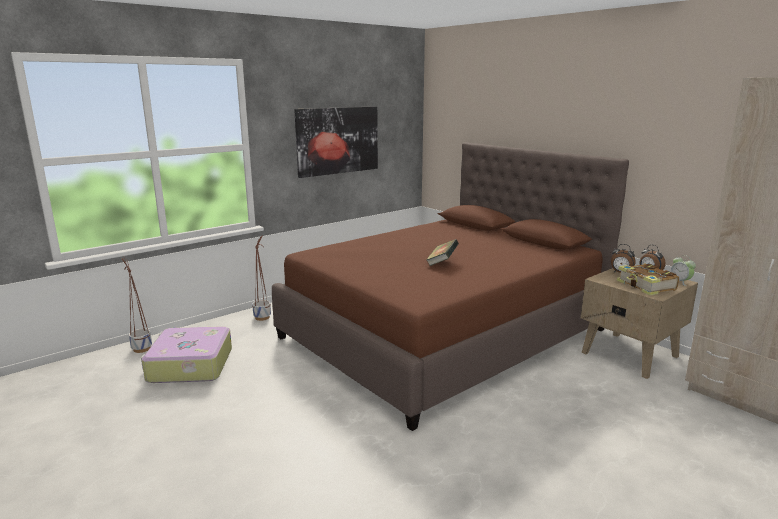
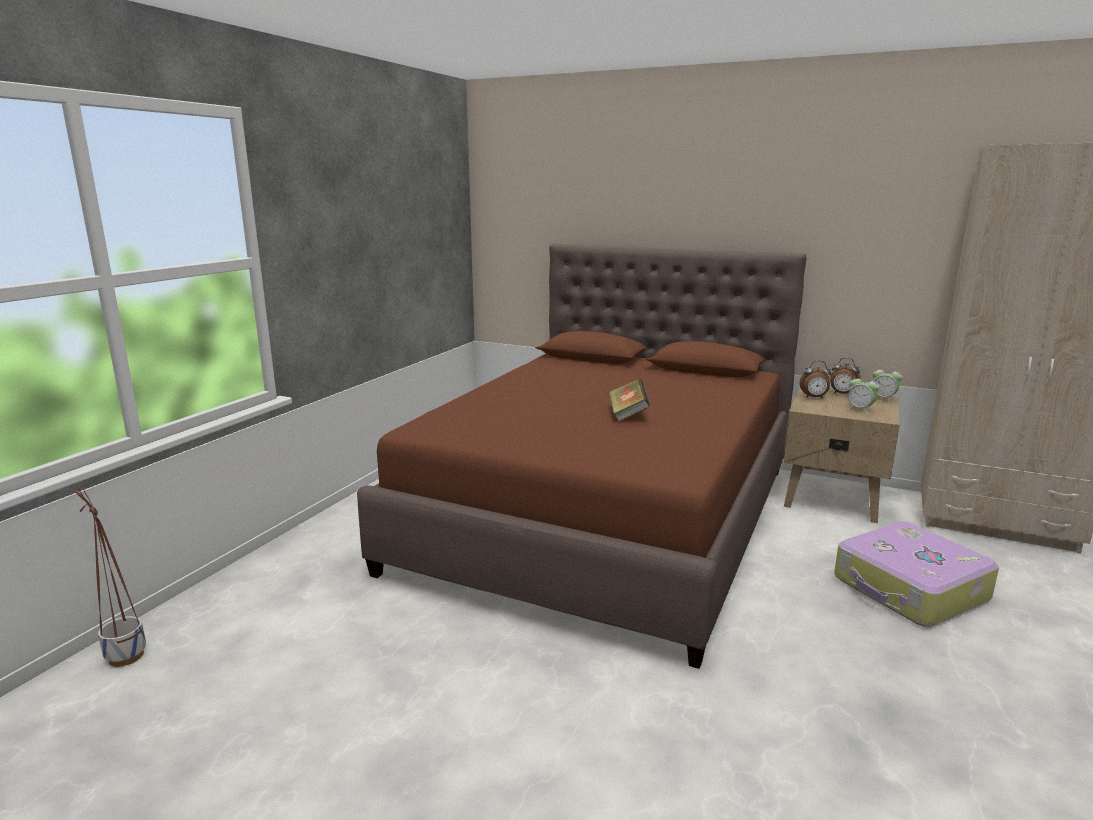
camera: 25 degrees left, 0 degrees up
suitcase [141,326,232,383] -> suitcase moved to [834,521,999,627]
planter [252,236,271,321] -> none
picture [294,106,378,178] -> none
book [617,263,679,295] -> alarm clock [846,375,880,414]

